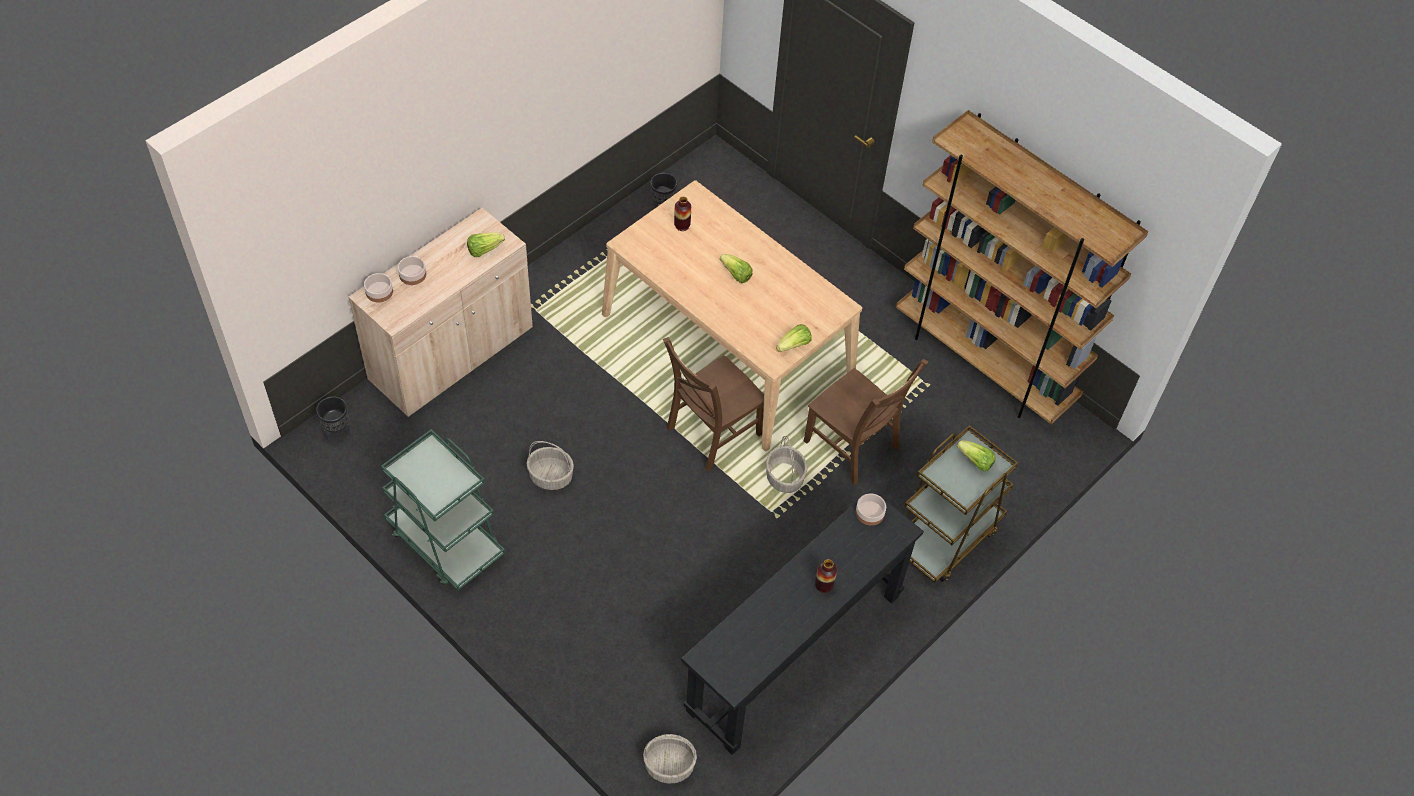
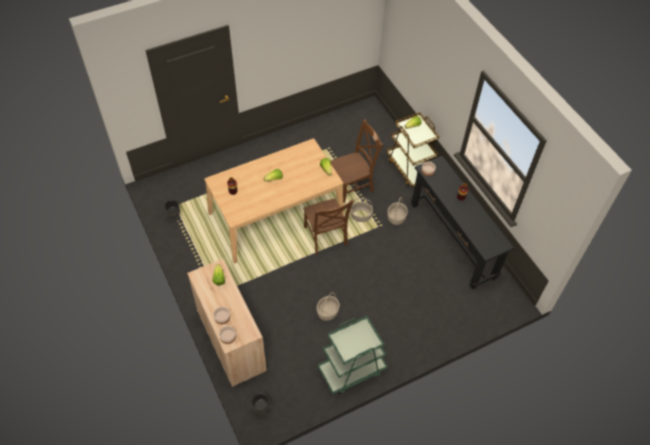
camera: 70 degrees left, 0 degrees up
basket [643,734,697,784] -> basket moved to [387,197,408,225]
brown bookcase [896,110,1149,424] -> none

